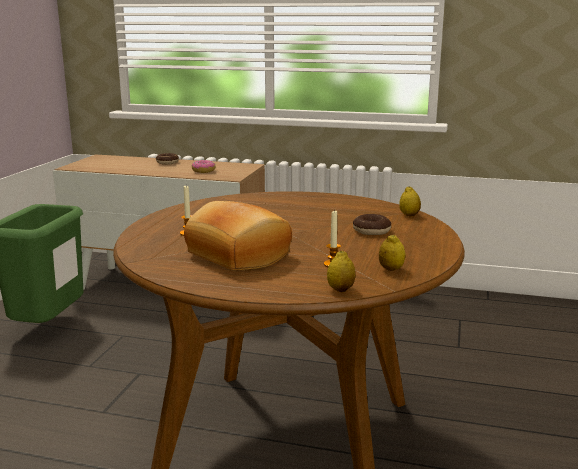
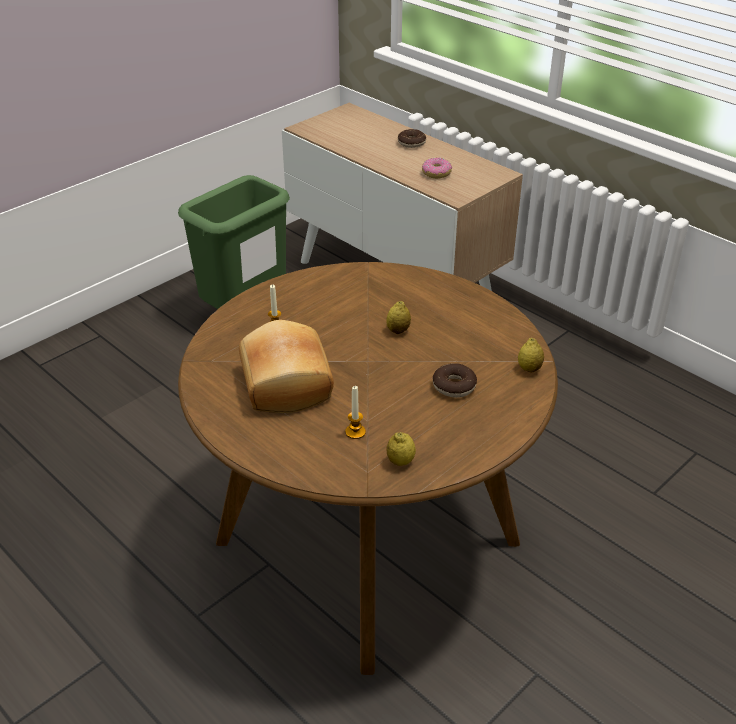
camera: 30 degrees right, 20 degrees up
lemon [327,251,356,292] -> lemon moved to [386,301,411,334]

